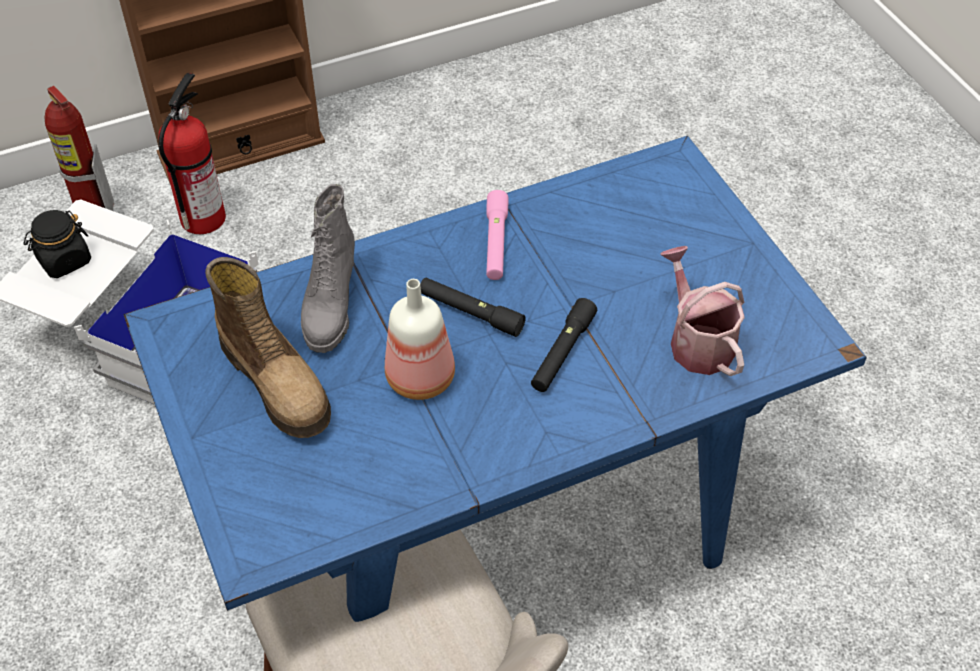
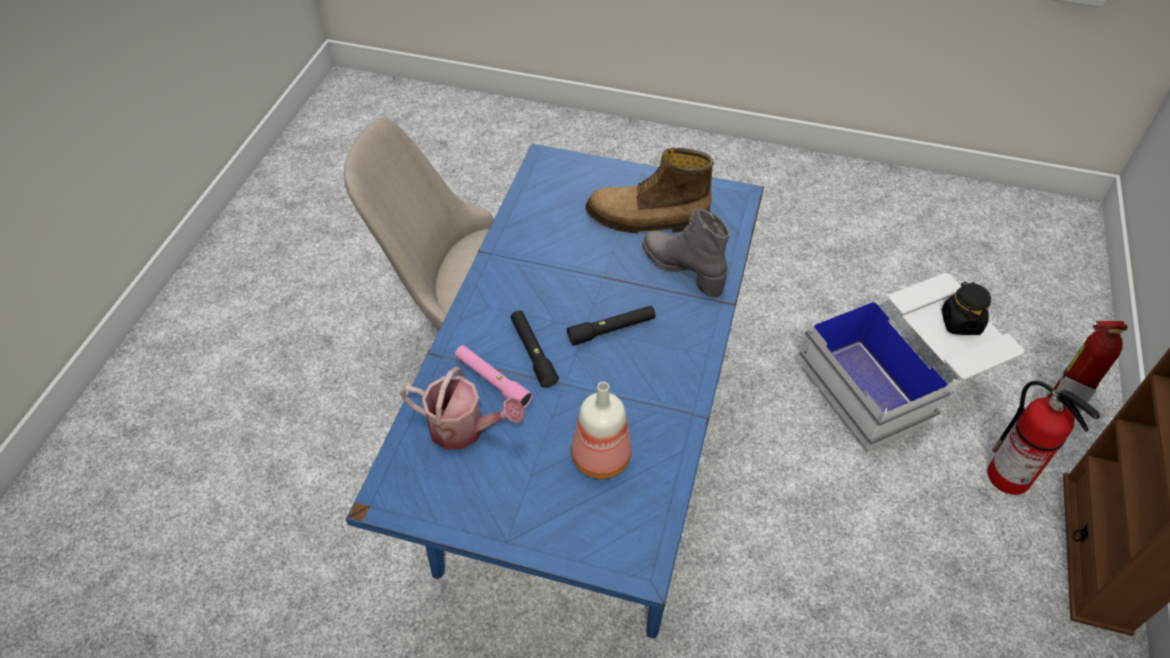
camera: 130 degrees right, 0 degrees up
bottle [385,279,455,400] -> bottle moved to [571,382,631,479]
pink flashlight [486,190,509,280] -> pink flashlight moved to [455,345,533,408]

